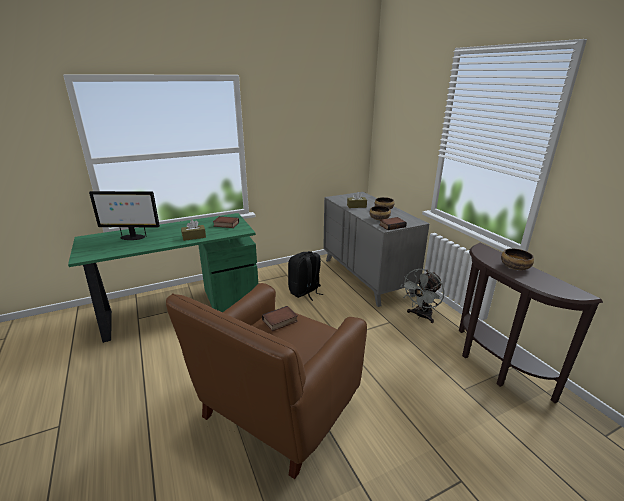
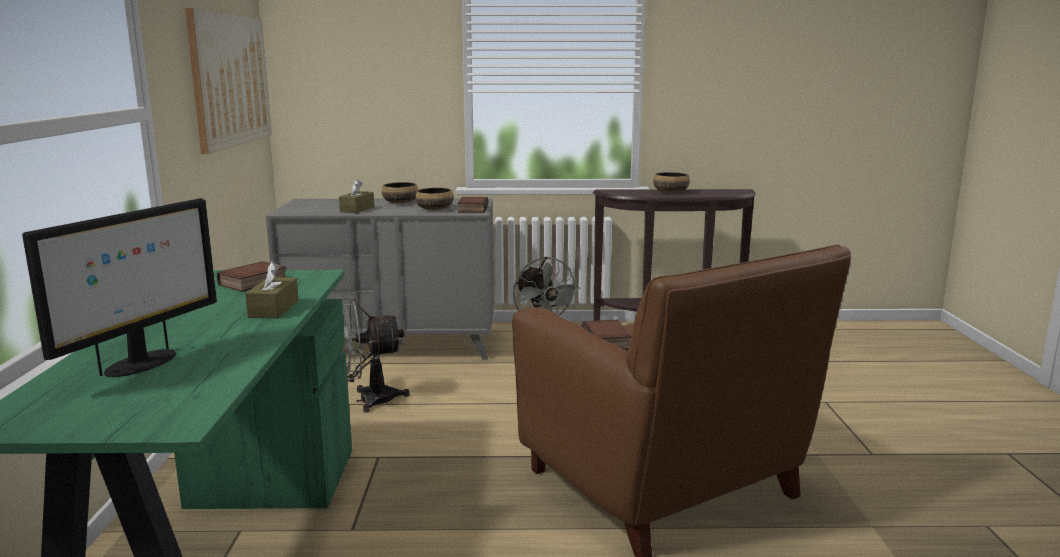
camera: 65 degrees left, 10 degrees down
black backpack [288,251,324,301] -> grey fan [340,297,410,413]
none -> picture [185,8,272,154]

